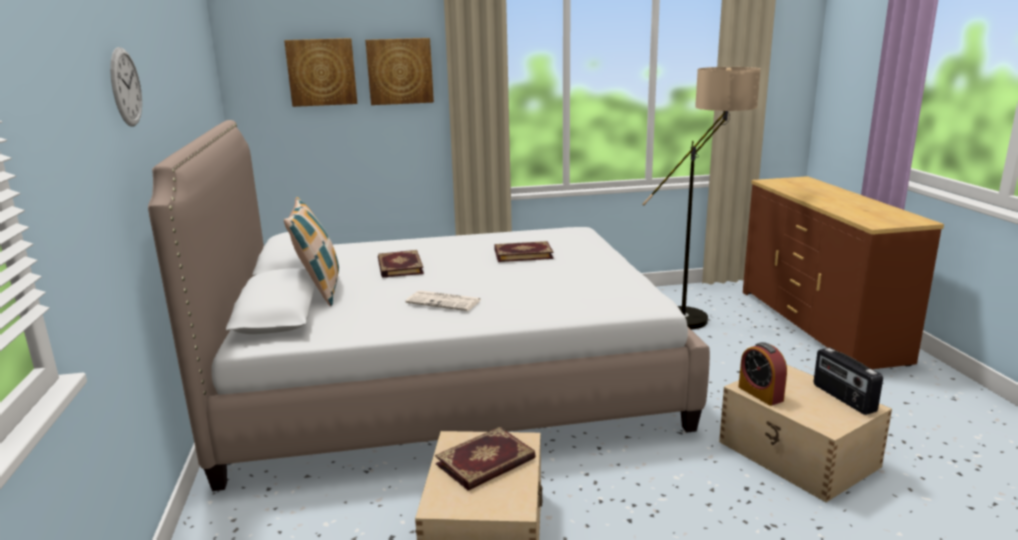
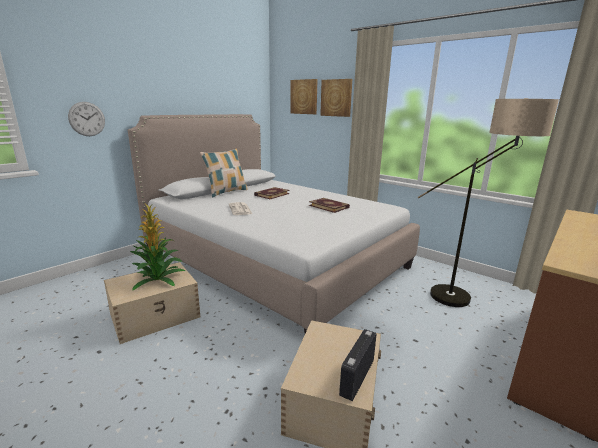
camera: 50 degrees right, 0 degrees up
wall clock [110,47,142,126] -> wall clock moved to [68,102,105,136]
book [435,427,536,491] -> potted plant [130,204,186,290]
alarm clock [739,342,787,406] -> none

